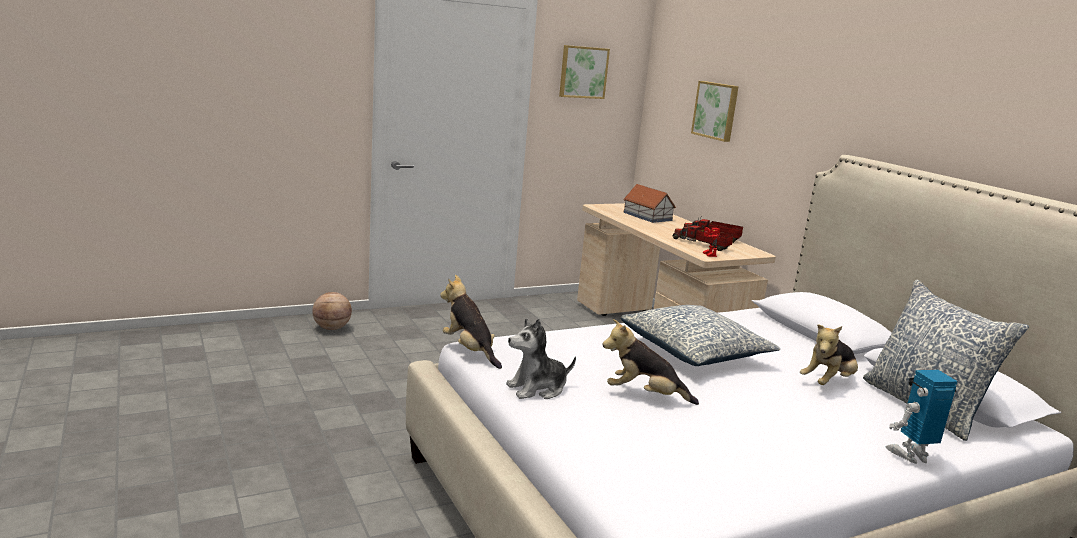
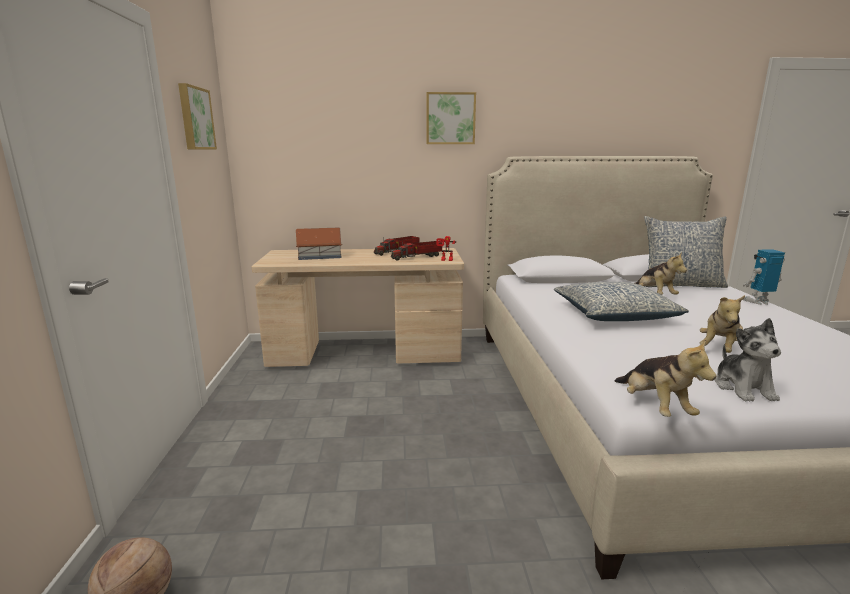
camera: 65 degrees left, 0 degrees up
plush toy [440,275,502,369] -> plush toy turned 90 degrees counterclockwise [615,339,716,417]
picture [691,81,739,142] -> picture moved to [426,92,476,144]
toy robot [886,370,958,464] -> toy robot turned 75 degrees clockwise [743,249,785,305]

